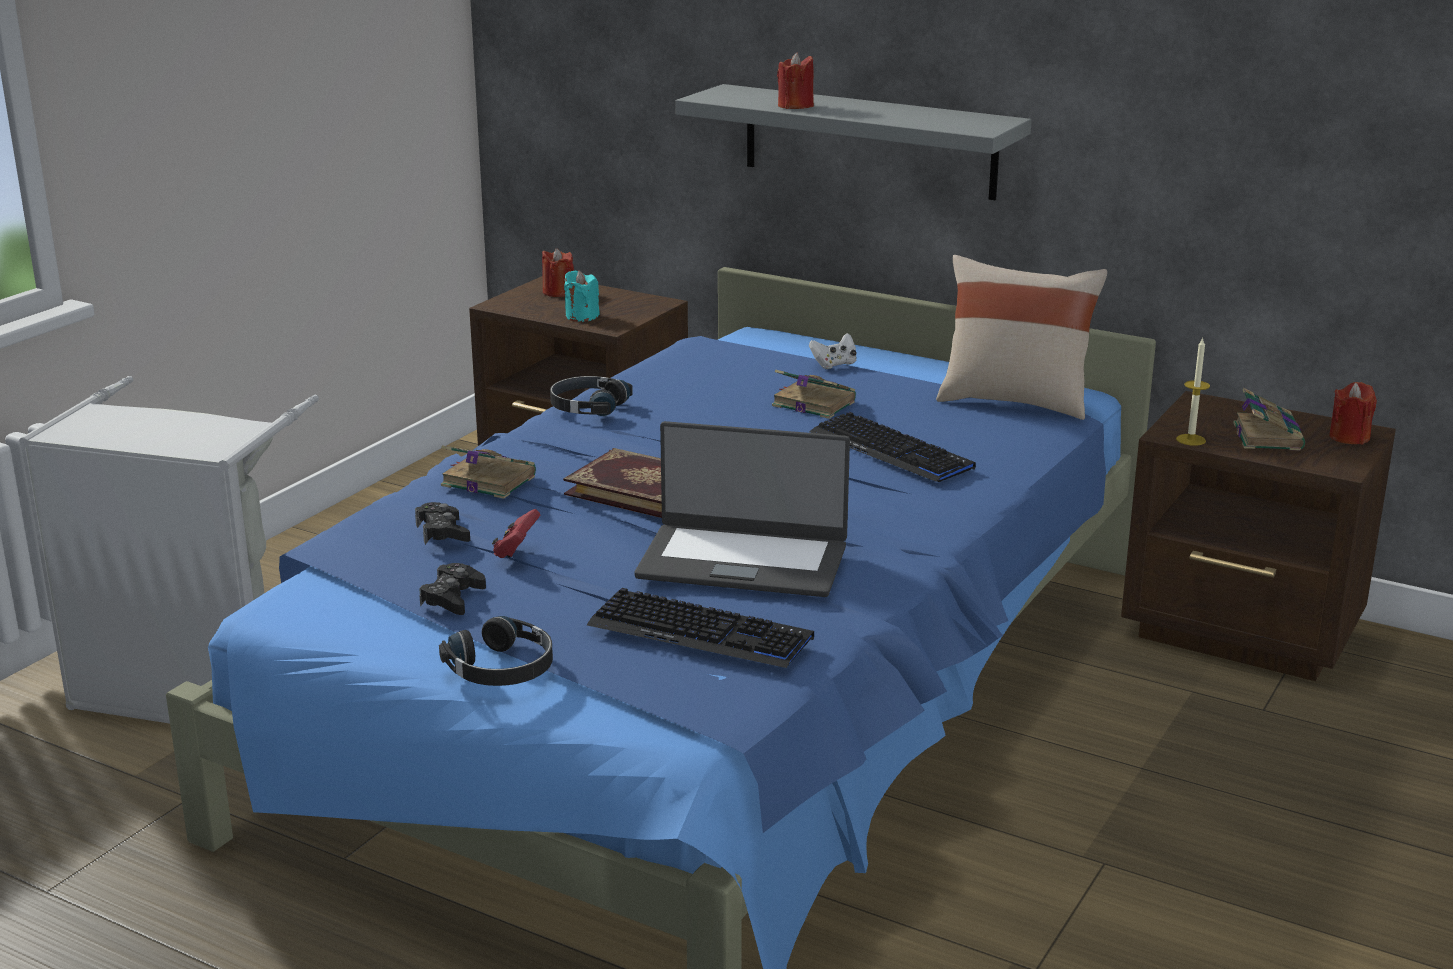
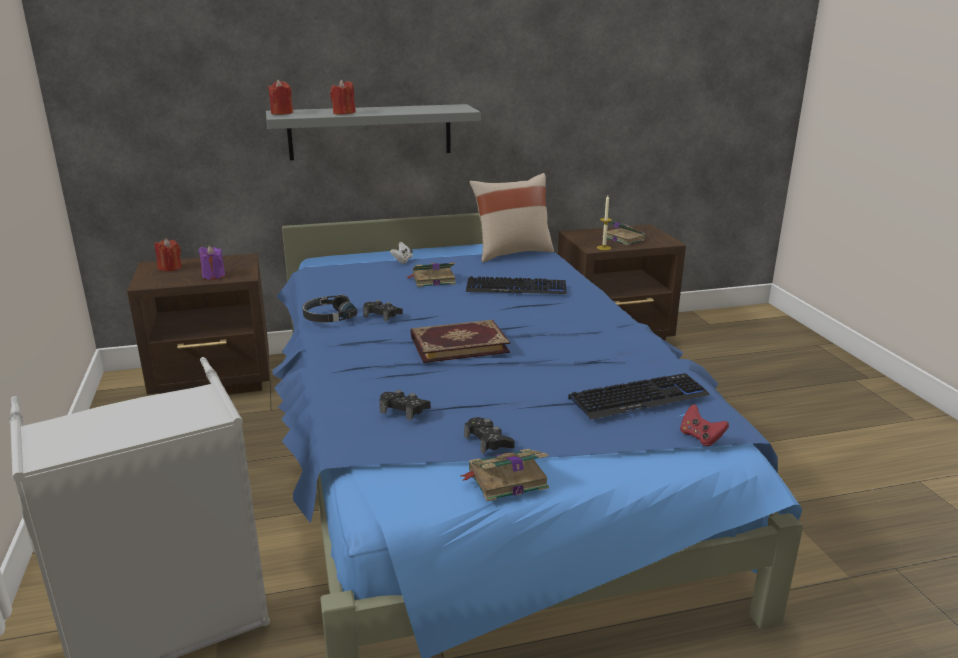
camera: 45 degrees left, 0 degrees up
black headphones [439,616,553,686] -> none
book [441,445,536,499] -> book moved to [460,449,549,501]
red game controller [492,509,541,558] -> red game controller moved to [680,404,729,446]
turquoise candle [564,270,599,322] -> purple candle [199,246,225,280]
laptop [634,421,850,597] -> none
red candle [1329,382,1377,445] -> red candle moved to [268,80,293,115]
none -> black game controller [363,300,403,322]

